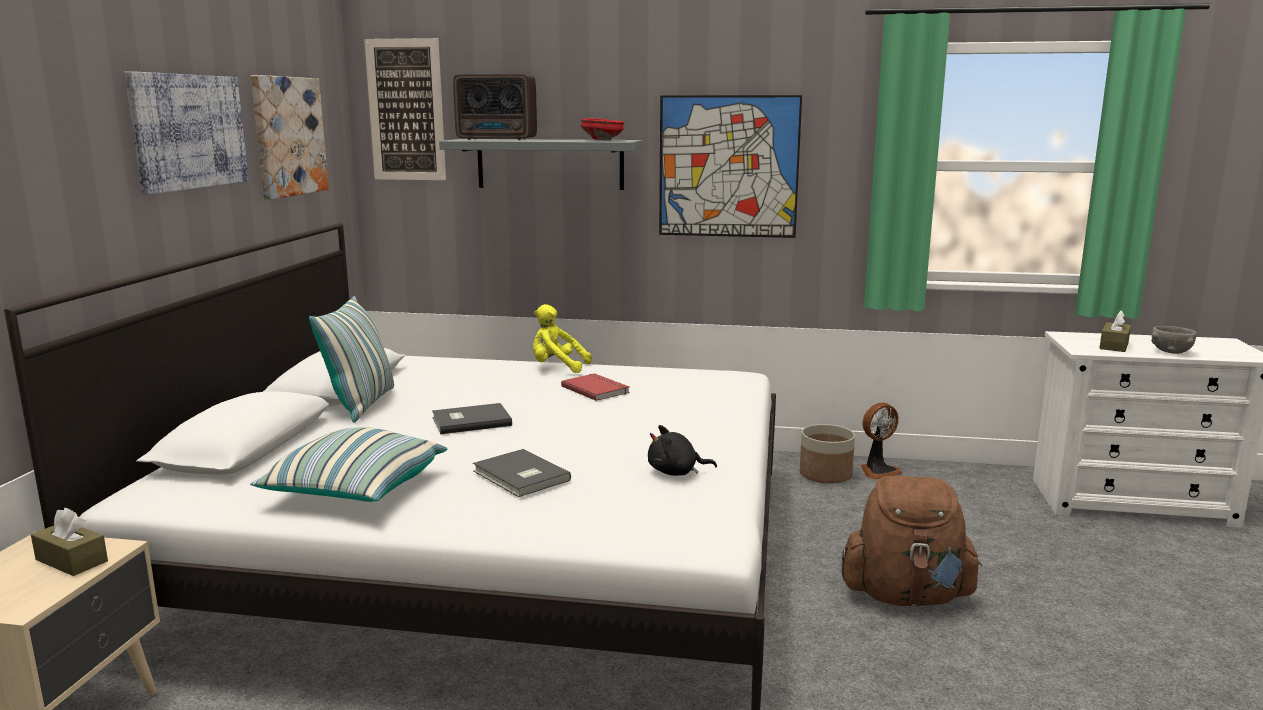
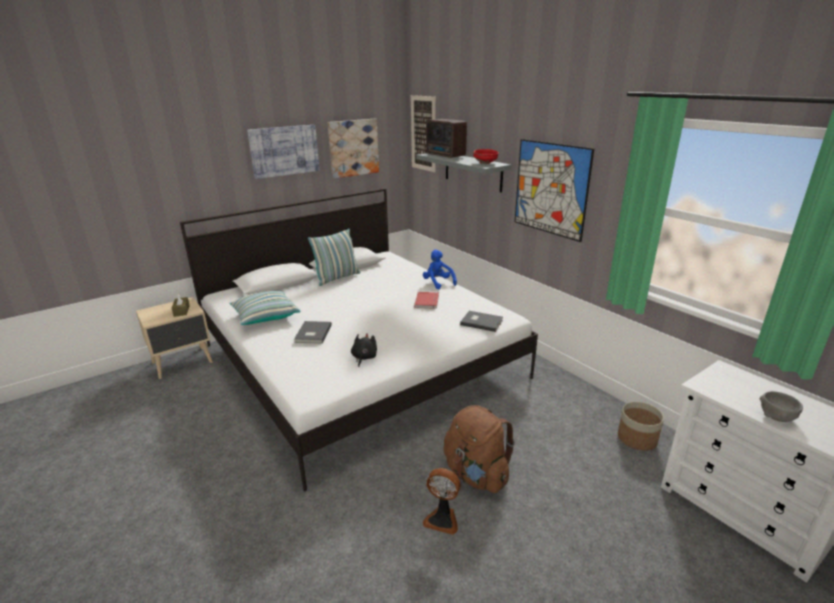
camera: 45 degrees right, 10 degrees up
grey book [432,403,512,434] -> grey book moved to [460,311,503,332]
yellow plush toy [533,304,592,373] -> blue plush toy [423,250,457,289]
black plush toy [648,425,717,476] -> black plush toy turned 60 degrees clockwise [351,333,377,367]
planter [800,424,855,484] -> planter moved to [618,402,664,451]
fan [861,402,903,480] -> fan moved to [423,468,461,535]
brown tissue box [1099,310,1131,352] -> none

